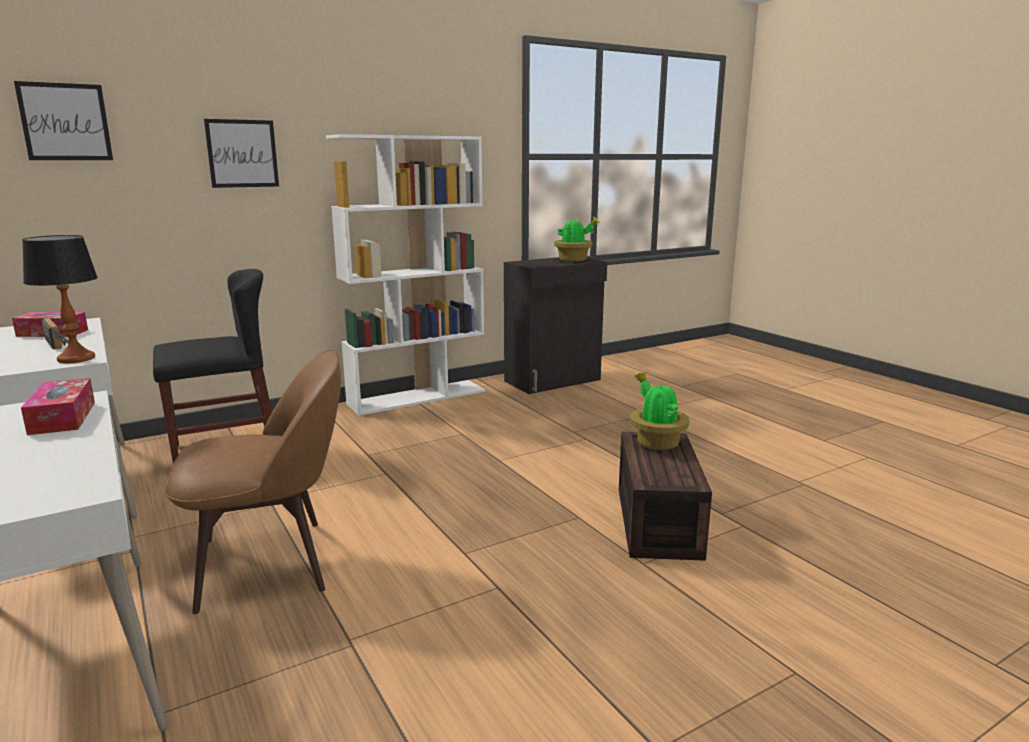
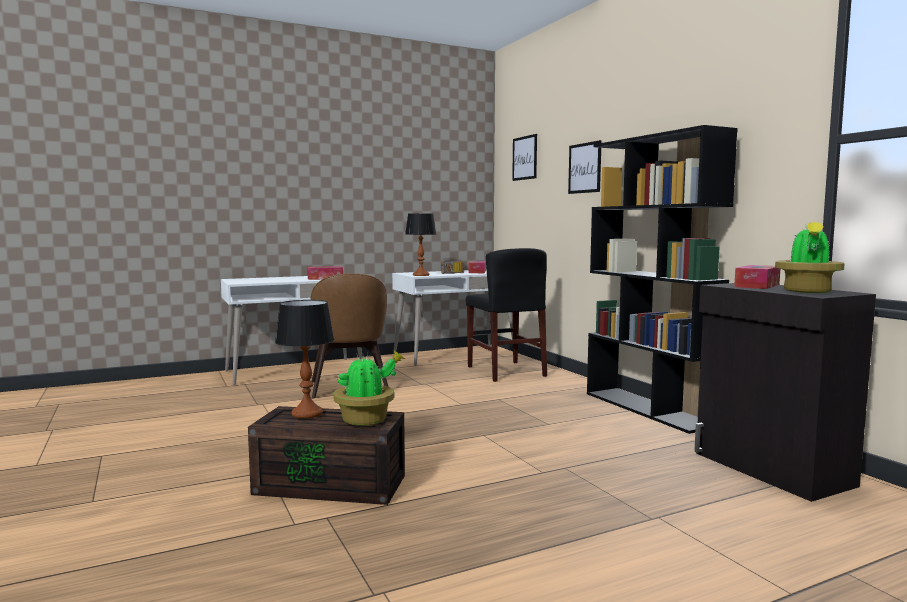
camera: 95 degrees right, 10 degrees down
white bookcase [326,134,485,416] -> black bookcase [587,125,738,434]
none -> table lamp [275,300,335,418]
none -> tissue box [734,265,780,289]

